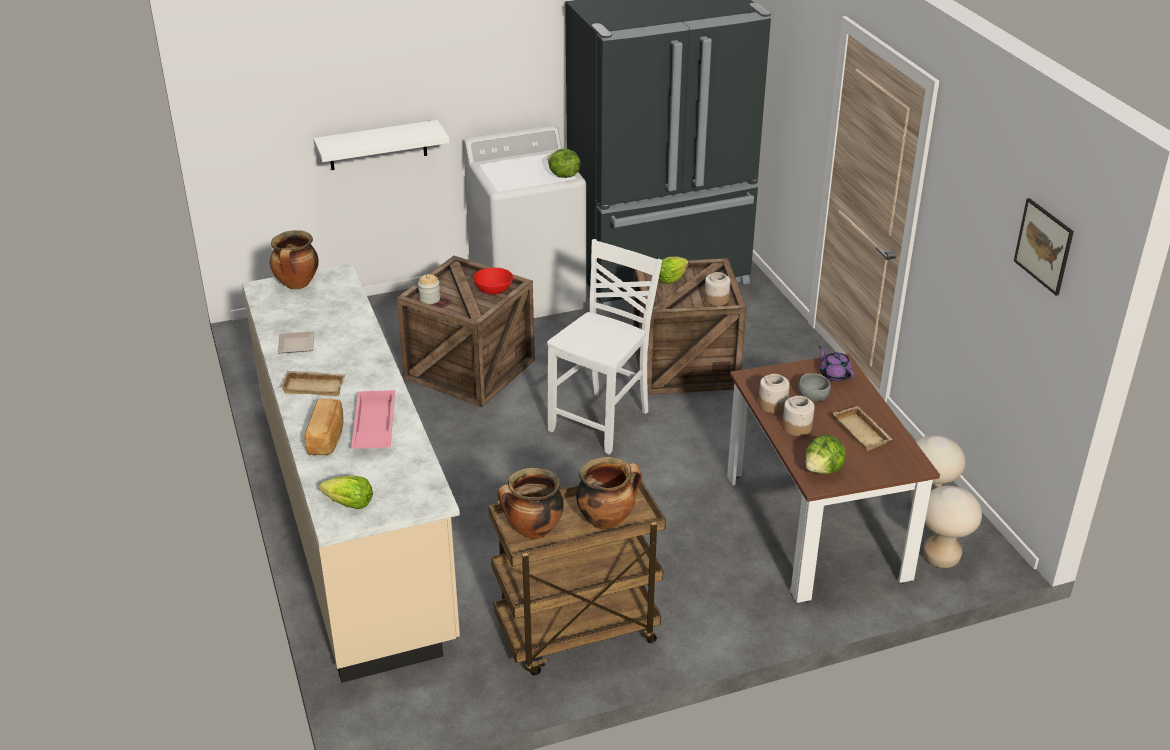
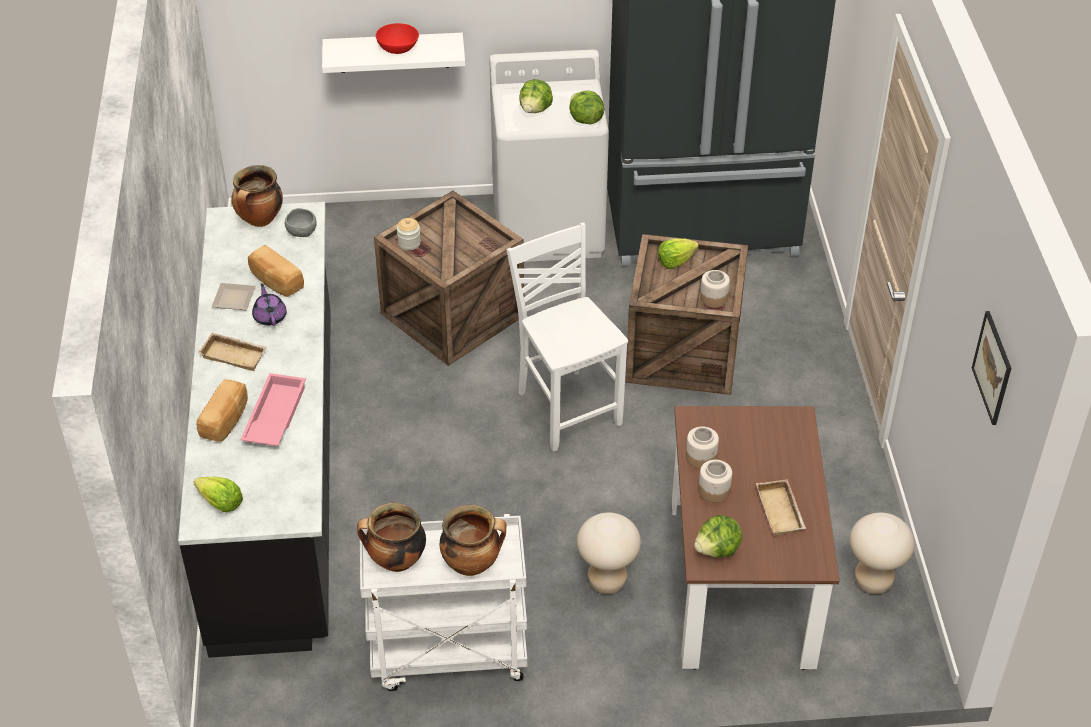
camera: 15 degrees right, 10 degrees up
beige counter [242,264,460,683] -> black counter [178,202,331,658]
red bowl [473,268,513,295] -> red bowl moved to [376,23,419,54]
brown cart [488,473,666,675] -> white cart [360,514,527,691]
white chair [547,239,662,455] -> white chair turned 75 degrees counterclockwise [507,223,628,452]
grey bowl [798,373,831,401] -> grey bowl moved to [285,208,316,237]
purple teapot [818,346,854,382] -> purple teapot moved to [252,283,287,326]
beige stool [924,486,982,568] -> beige stool moved to [577,512,641,594]
none -> bread [248,244,304,297]
none -> lettuce [519,79,553,113]

